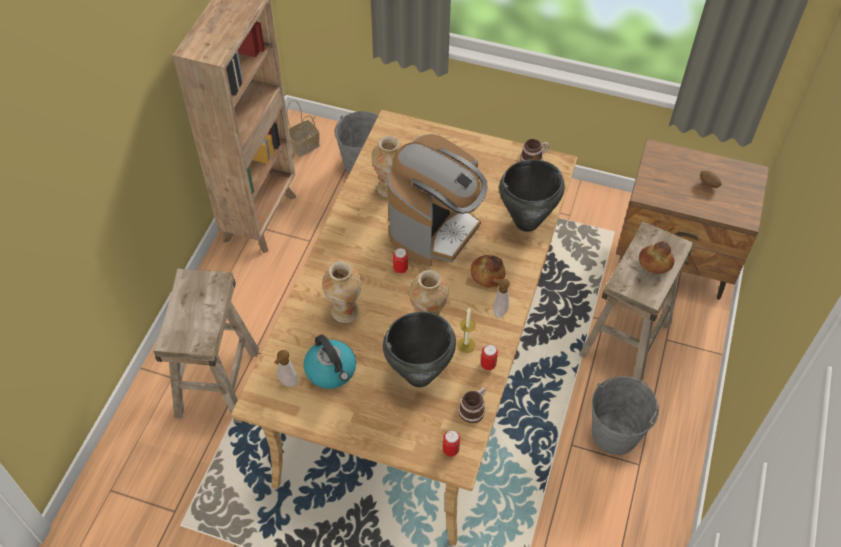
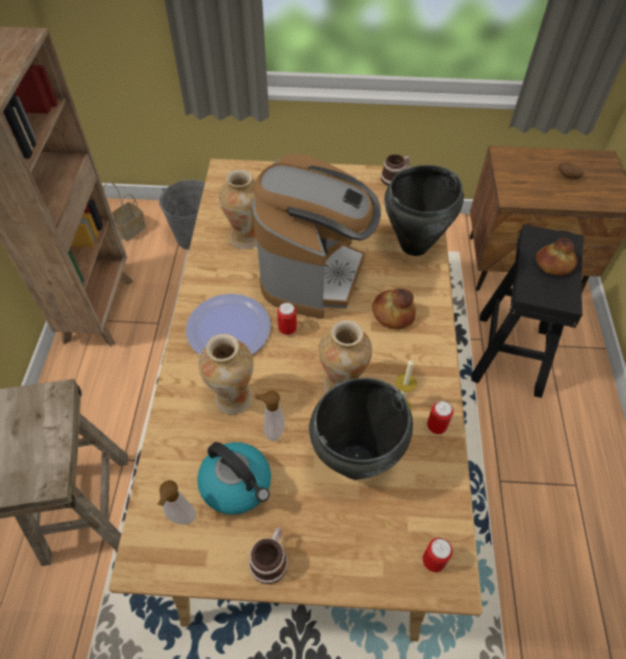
camera: 15 degrees left, 0 degrees up
mug [458,387,485,423] -> mug moved to [249,527,288,584]
soap dispenser [493,279,510,317] -> soap dispenser moved to [255,391,285,441]
beige stool [579,221,694,381] -> black stool [471,224,584,398]
grey bucket [592,376,659,455] -> none
none -> plate [186,294,271,355]

